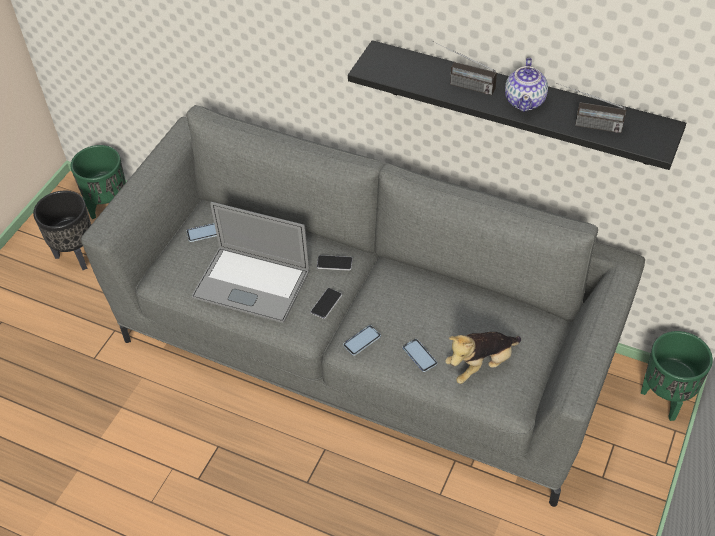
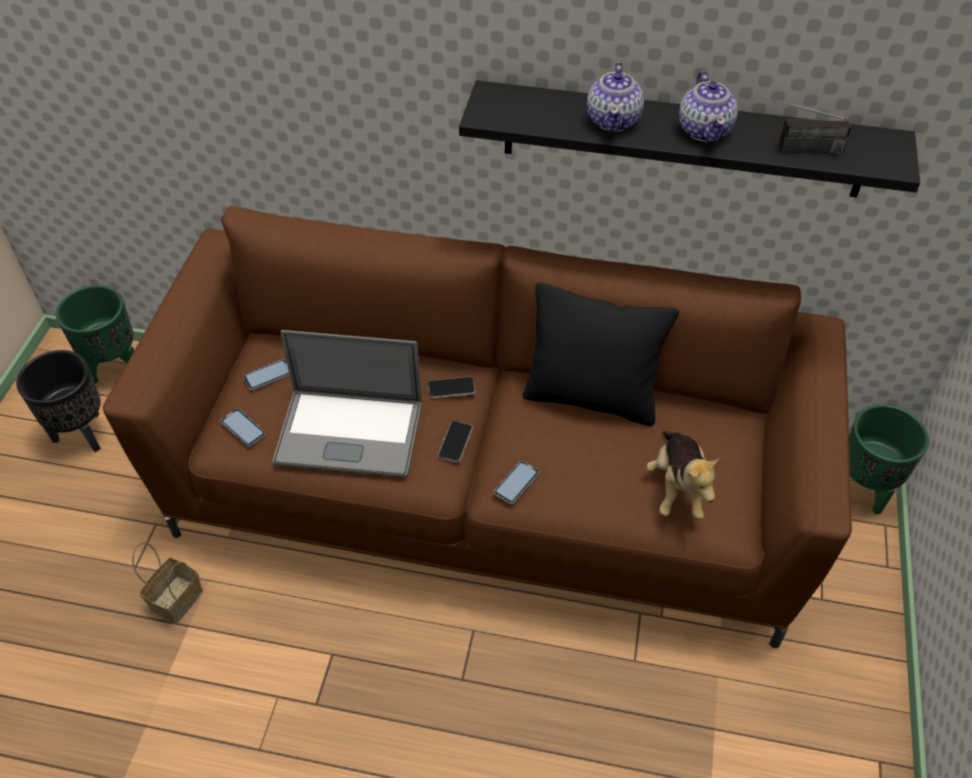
camera: 15 degrees left, 0 degrees up
grey sofa [81,105,645,507] -> brown sofa [103,206,852,648]
phone [403,339,437,372] -> phone moved to [221,409,266,447]
radio [432,41,497,95] -> teapot [587,62,644,132]
plush toy [445,332,521,384] -> plush toy turned 45 degrees counterclockwise [646,431,719,520]
none -> basket [132,542,203,624]
none -> black pillow [523,282,679,426]

